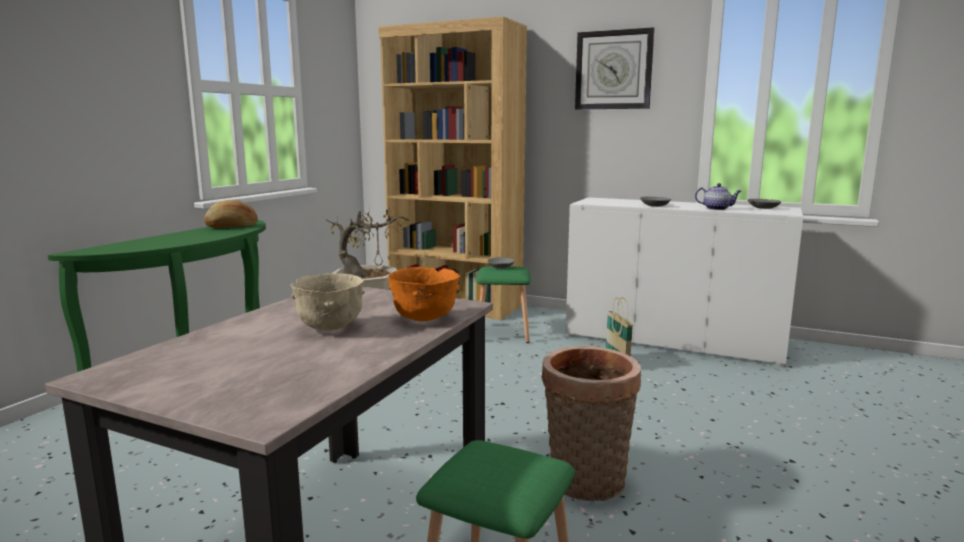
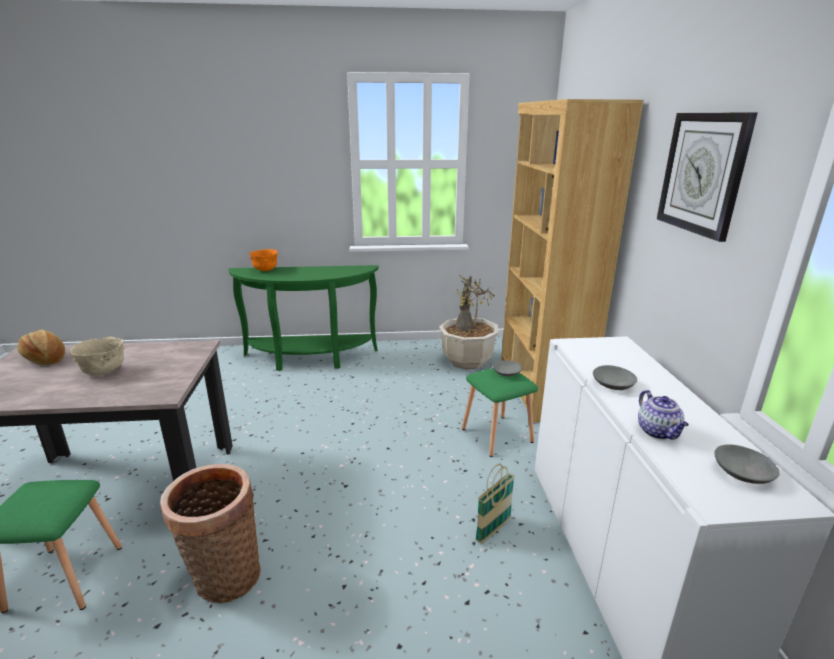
camera: 60 degrees right, 10 degrees up
bread [204,200,258,228] -> bread moved to [18,330,65,365]
orange bowl [388,267,460,321] -> orange bowl moved to [250,249,278,271]

